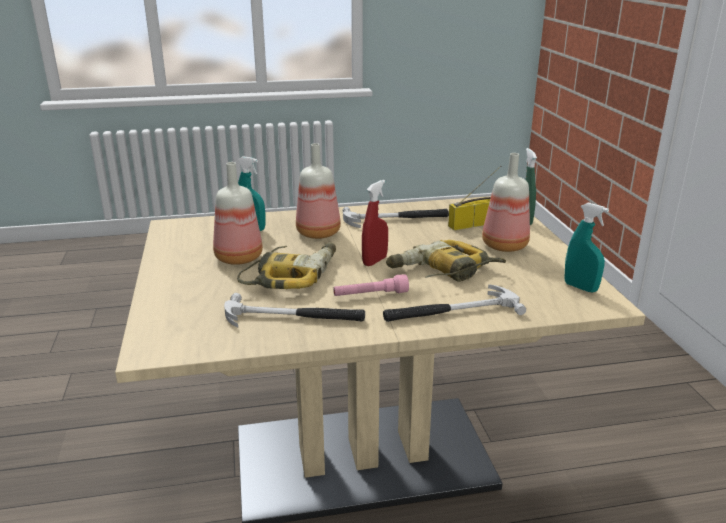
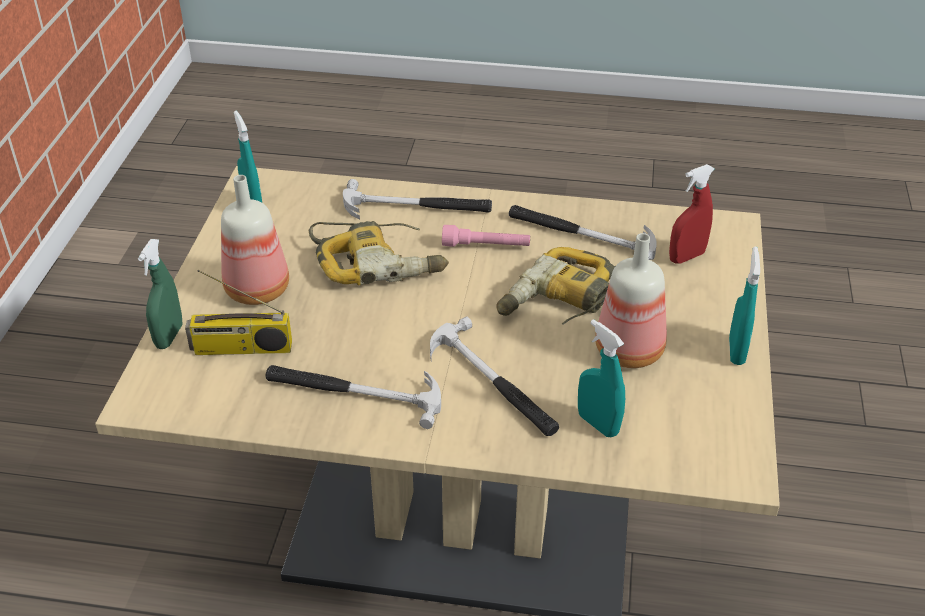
camera: 160 degrees left, 15 degrees up
bottle [296,143,341,239] -> hammer [430,317,559,436]
red spray bottle [362,180,388,266] -> red spray bottle moved to [669,164,714,263]
none -> turquoise spray bottle [729,247,760,365]

